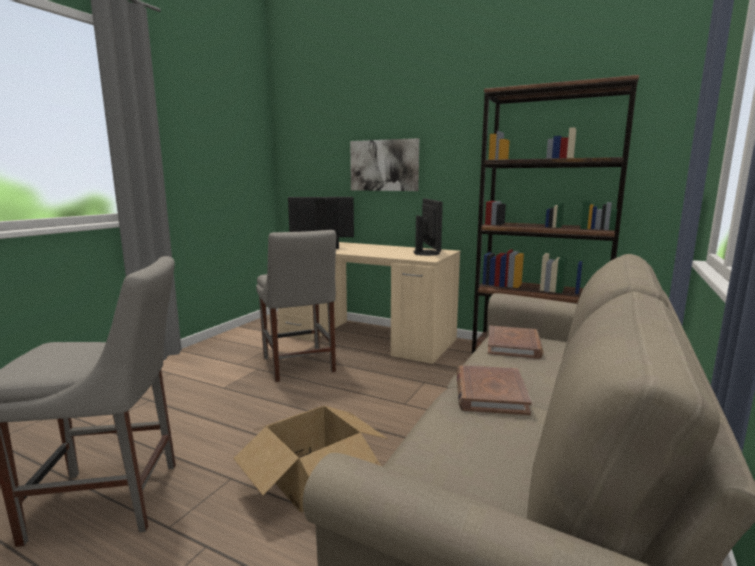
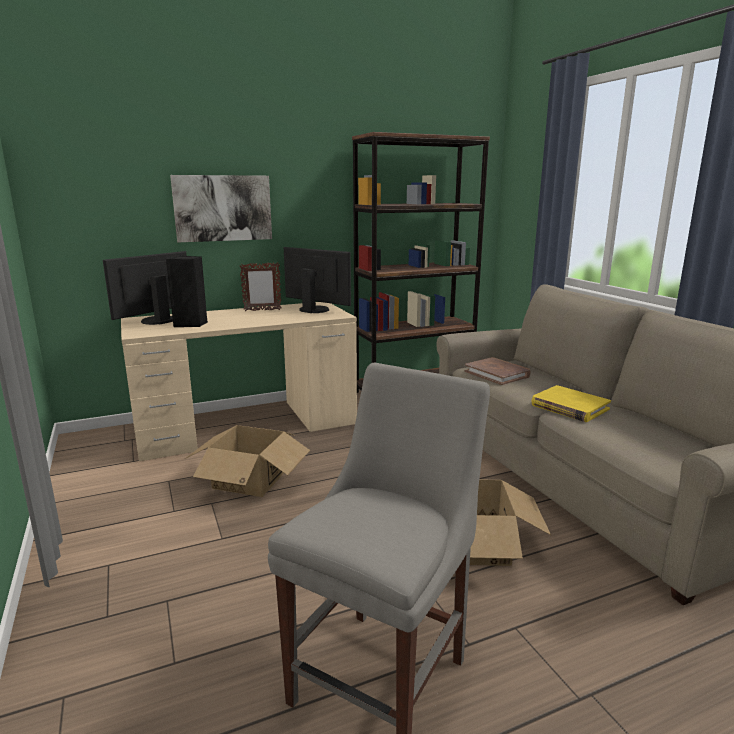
camera: 50 degrees left, 5 degrees up
grey chair [256,230,336,382] -> cardboard box [185,425,310,497]
brown book [456,365,532,415] -> yellow book [531,385,611,422]
none -> picture frame [239,262,282,311]

